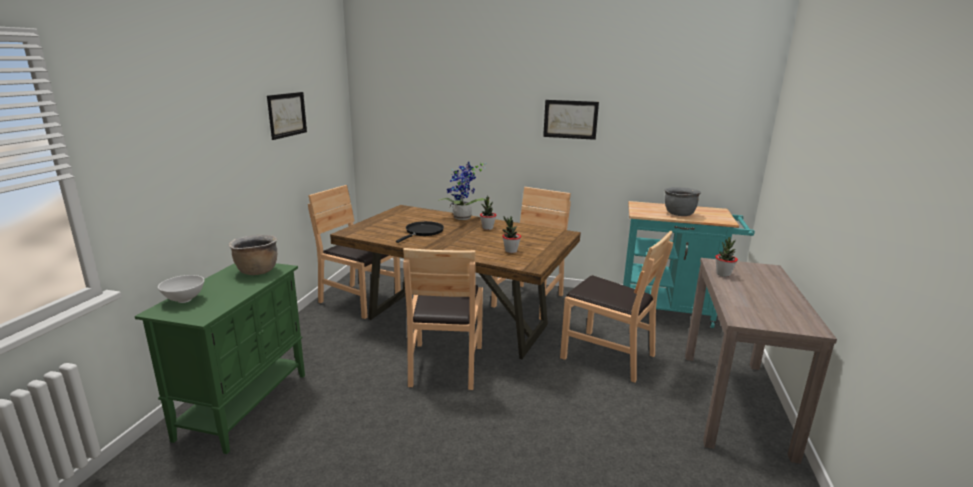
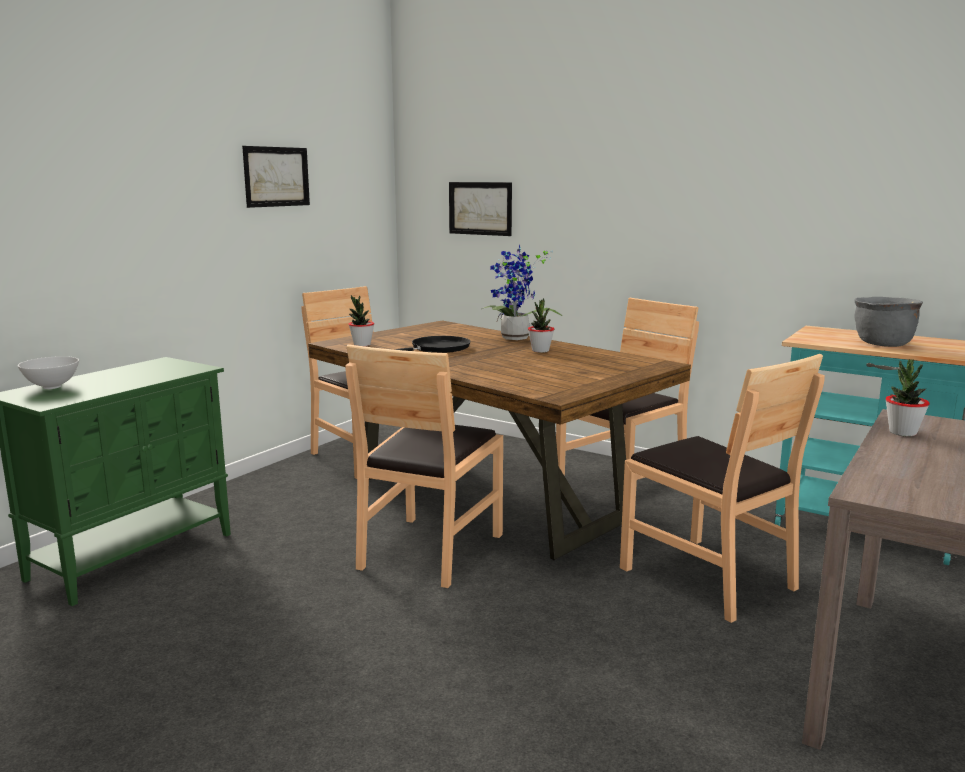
camera: 20 degrees right, 5 degrees down
brown cooking pot [229,235,277,275] -> none
potted plant [502,216,521,253] -> potted plant moved to [349,295,375,346]
picture [543,100,599,140] -> picture moved to [449,182,512,236]

